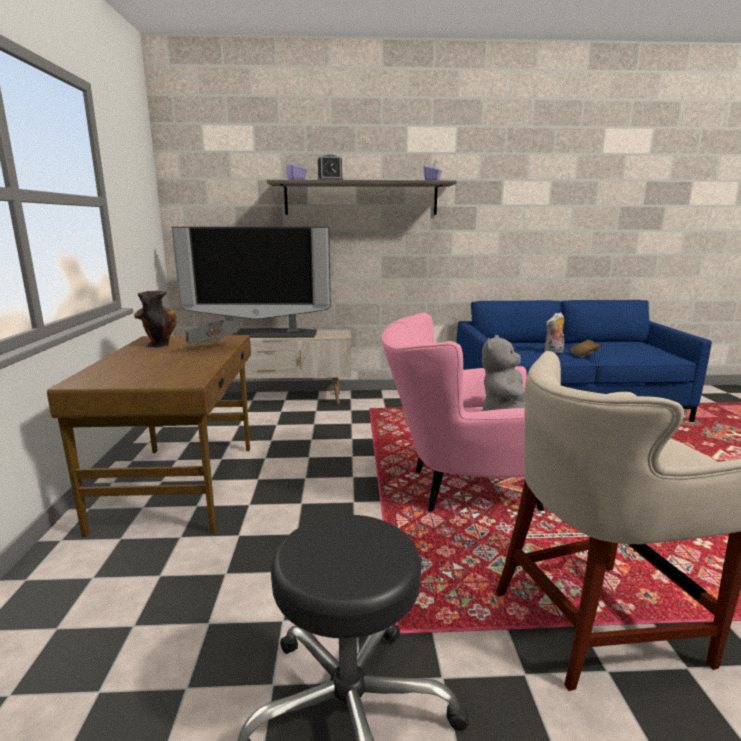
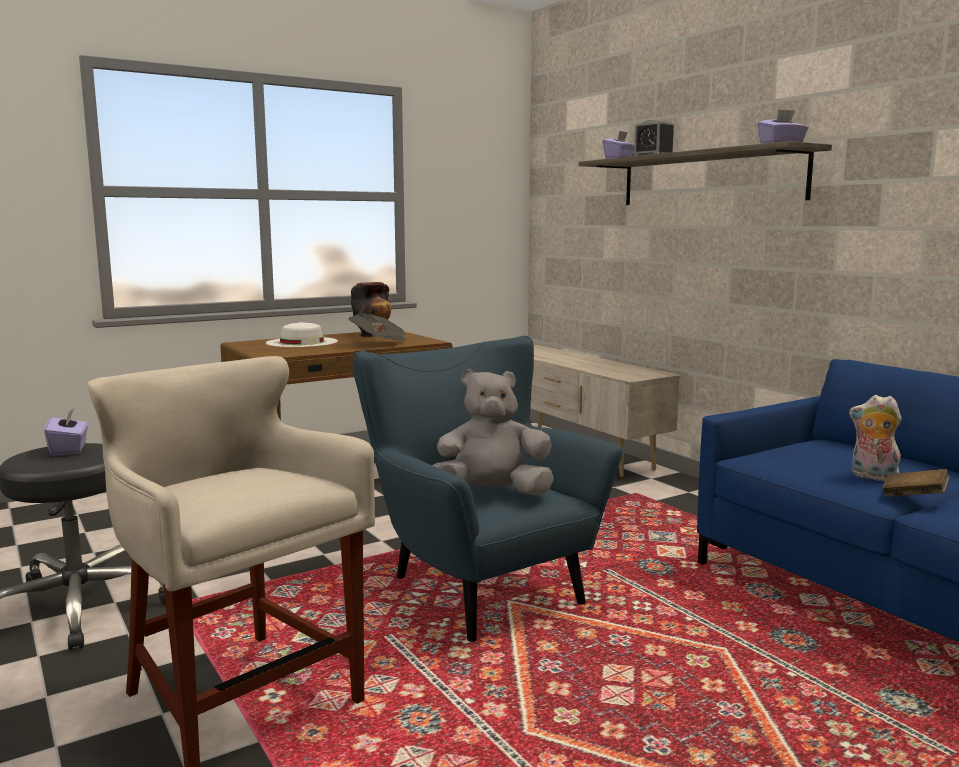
camera: 60 degrees right, 5 degrees down
television [172,227,331,338] -> none
pink armchair [381,313,544,512] -> blue armchair [352,336,623,642]
none -> purple tissue box [44,408,88,456]
none -> white hat [266,322,338,347]

